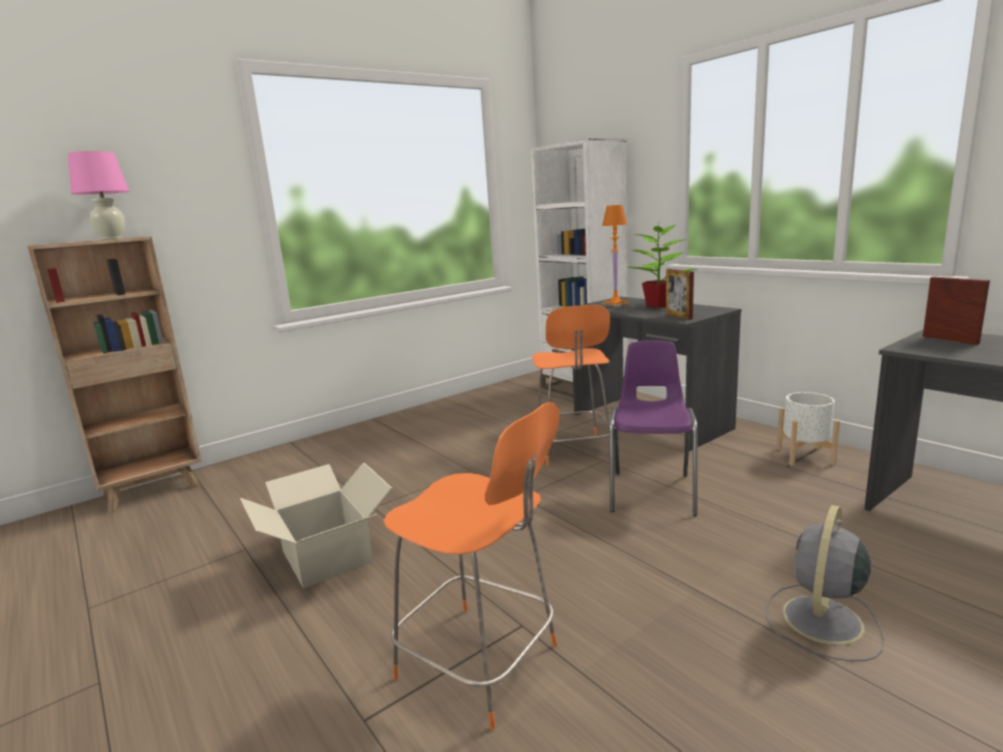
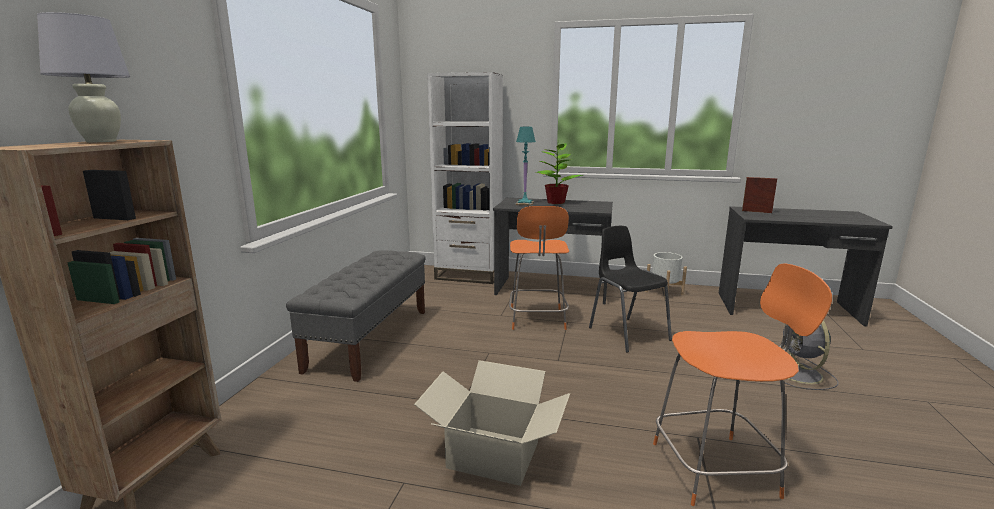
camera: 40 degrees left, 0 degrees up
pink table lamp [68,151,129,239] -> white table lamp [37,12,130,142]
orange chair [532,305,610,466] -> orange chair turned 45 degrees clockwise [509,206,569,330]
orange table lamp [602,205,629,308] -> turquoise table lamp [516,127,536,206]
purple chair [610,340,698,516] -> black chair [589,226,672,352]
picture frame [666,269,694,320] -> none
none -> grey bench [286,250,426,382]

